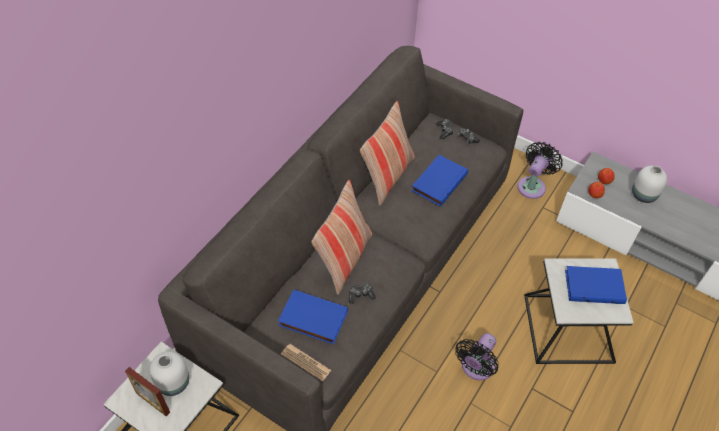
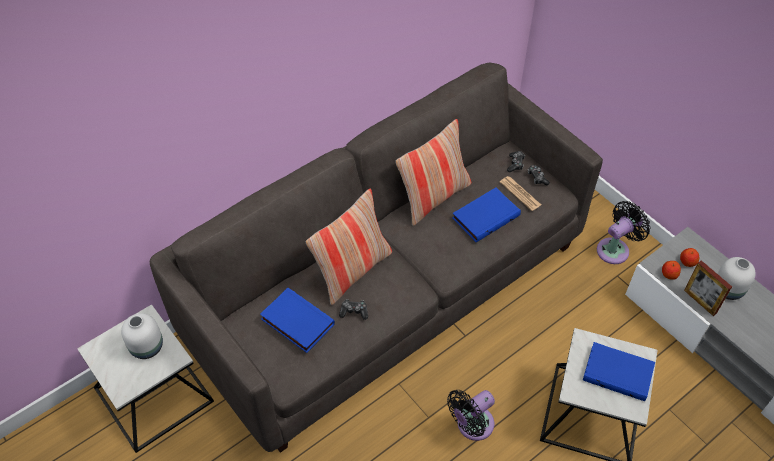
camera: 20 degrees right, 0 degrees up
picture frame [125,367,170,416] -> picture frame moved to [684,260,732,316]
newspaper [281,344,331,381] -> newspaper moved to [500,176,541,211]

